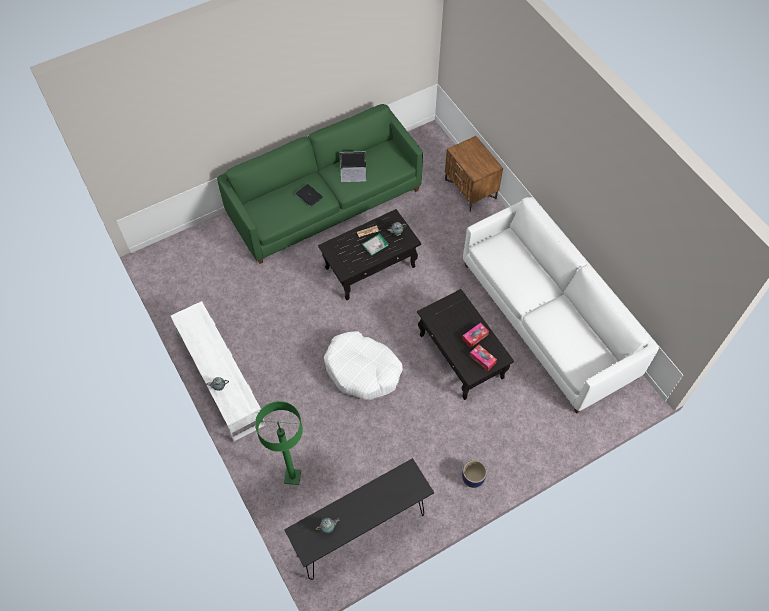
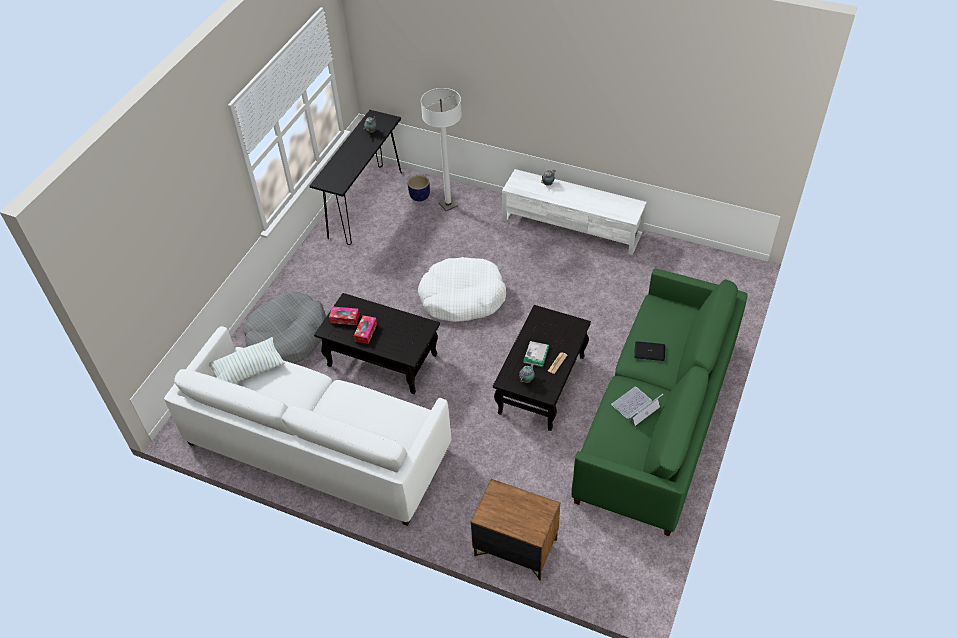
camera: 145 degrees right, 10 degrees down
green floor lamp [255,401,303,485] -> white floor lamp [421,88,462,211]
planter [462,460,487,488] -> planter moved to [408,175,430,202]
none -> pillow [209,337,285,384]
none -> grey dog bed [243,291,326,364]

